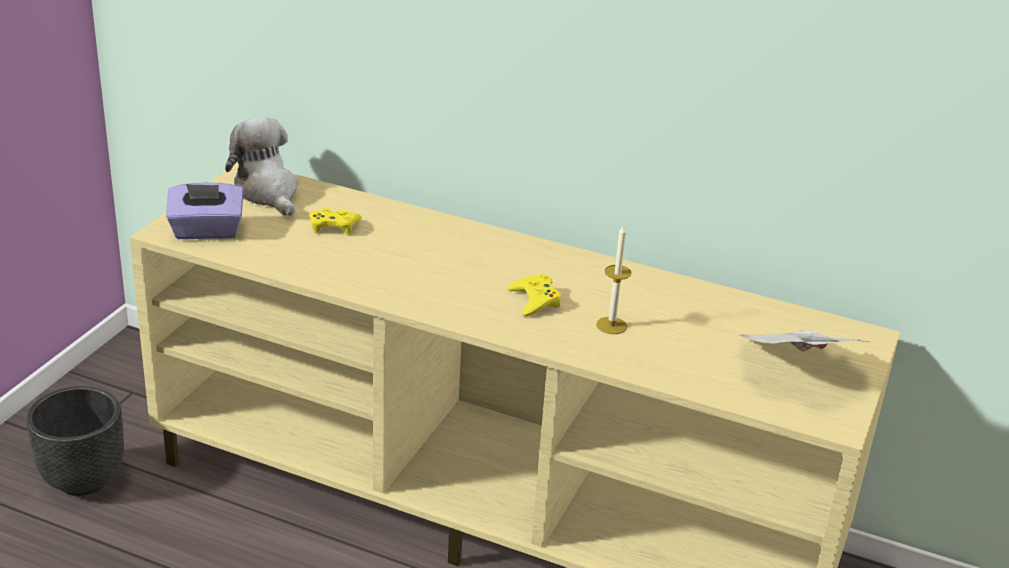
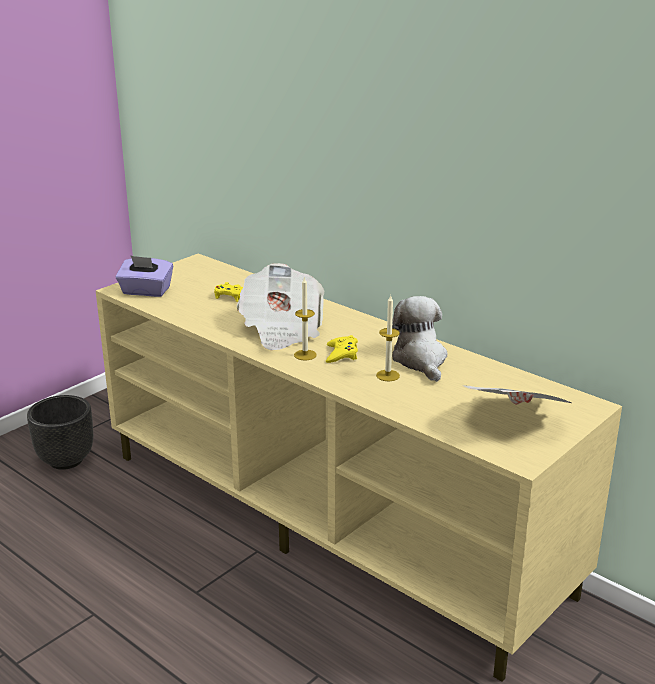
camera: 20 degrees right, 5 degrees down
plush toy [225,117,298,216] -> plush toy moved to [392,296,447,382]
none -> newspaper [237,263,325,350]
none -> candle [294,276,317,360]

